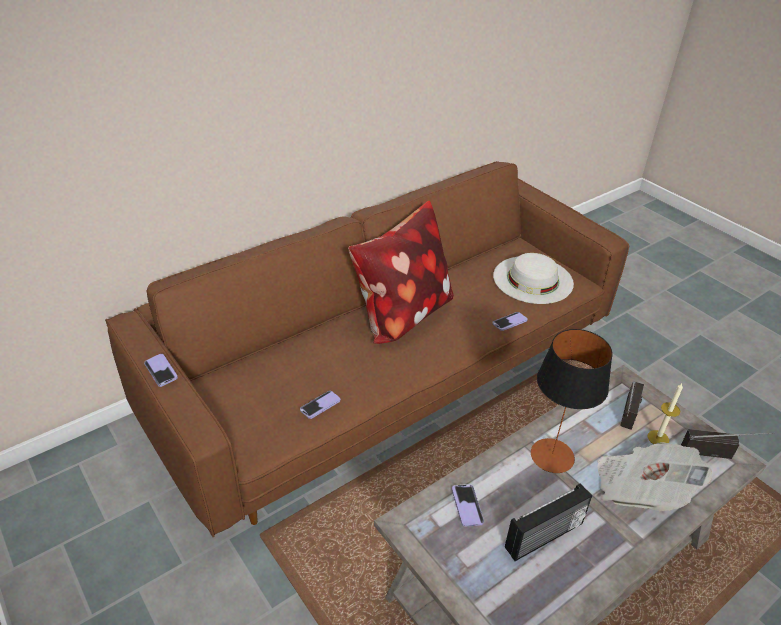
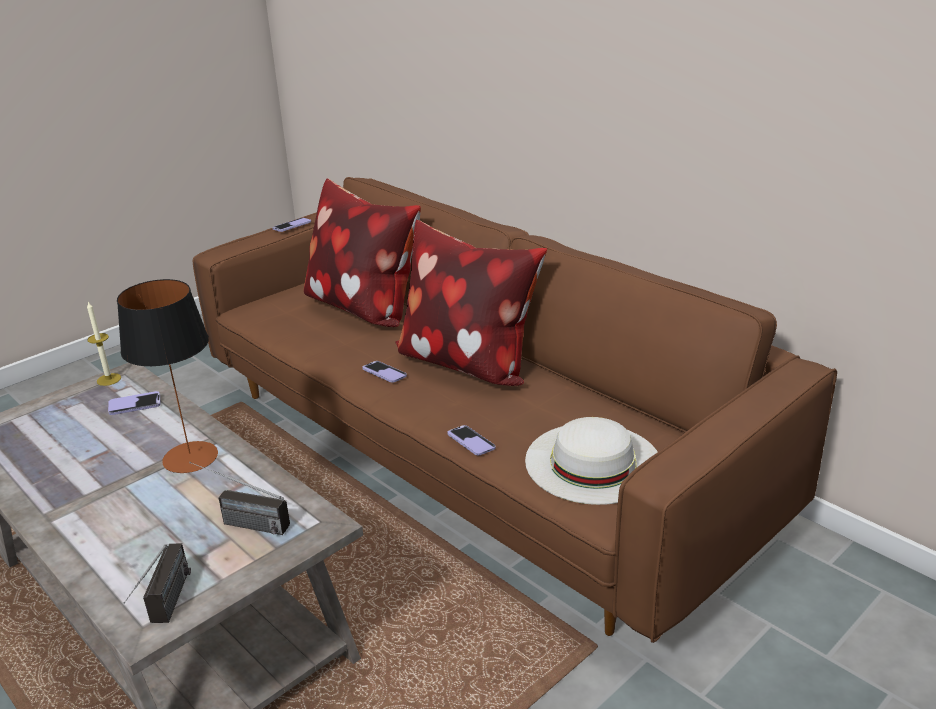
camera: 85 degrees right, 10 degrees down
phone [300,391,341,419] -> phone moved to [362,361,407,383]
radio [505,483,592,561] -> none
newspaper [598,442,712,511] -> none
candle [648,383,683,444] -> candle moved to [87,302,121,386]
none -> pillow [304,178,421,327]

